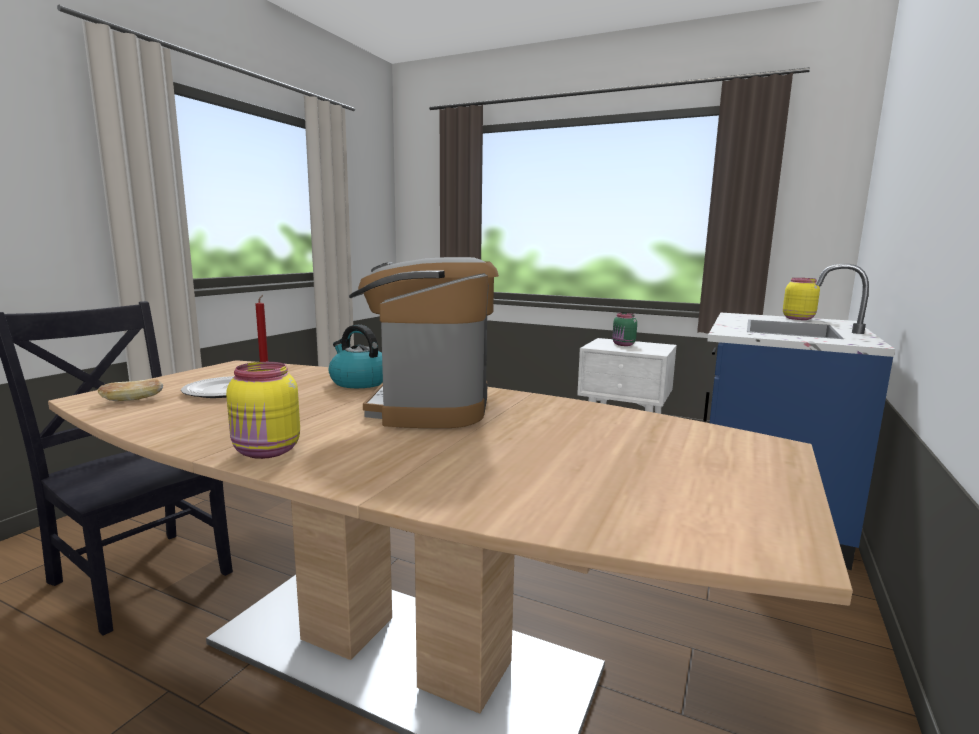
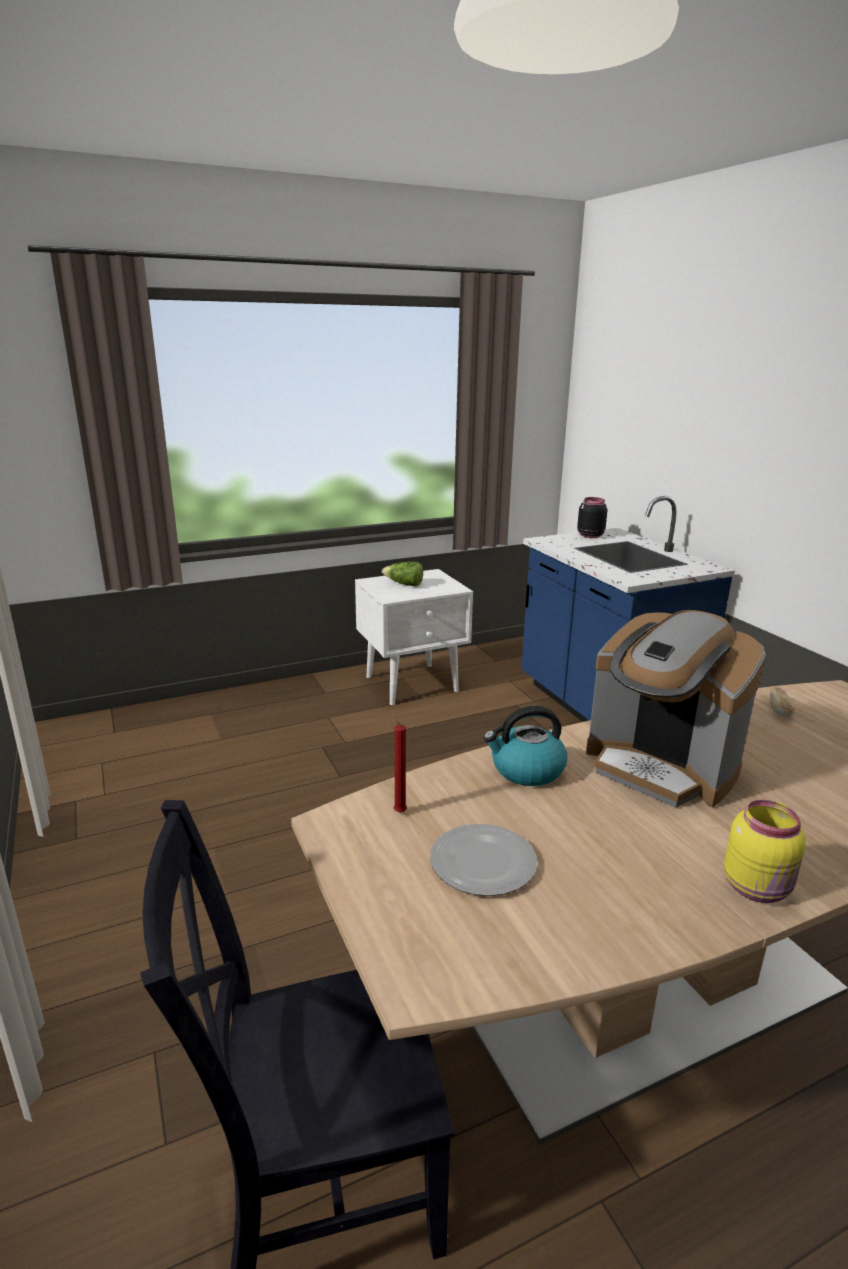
camera: 50 degrees left, 10 degrees up
bread [98,379,163,401] -> bread moved to [769,687,795,717]
green jar [612,313,637,346] -> lettuce [382,562,423,586]
yellow jar [783,278,820,320] -> black jar [577,497,608,538]

